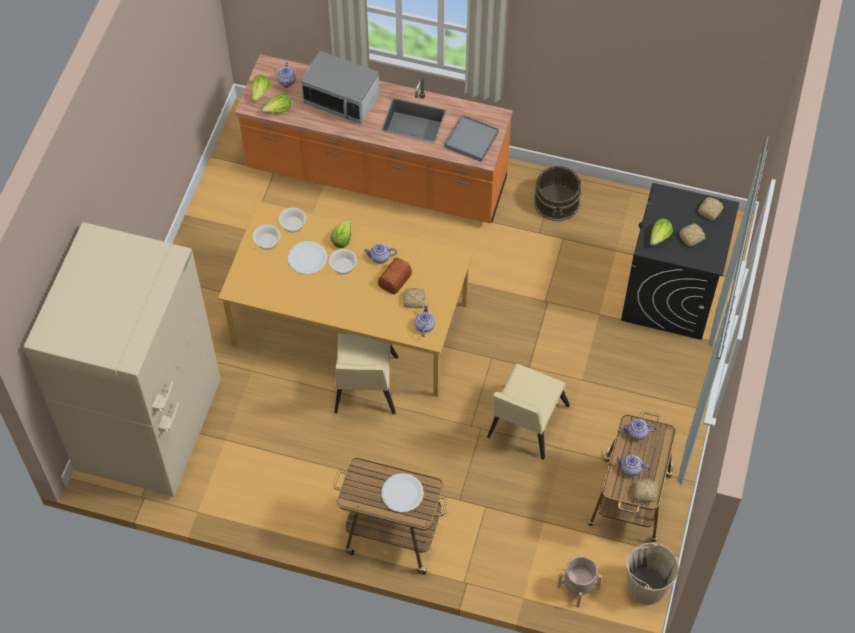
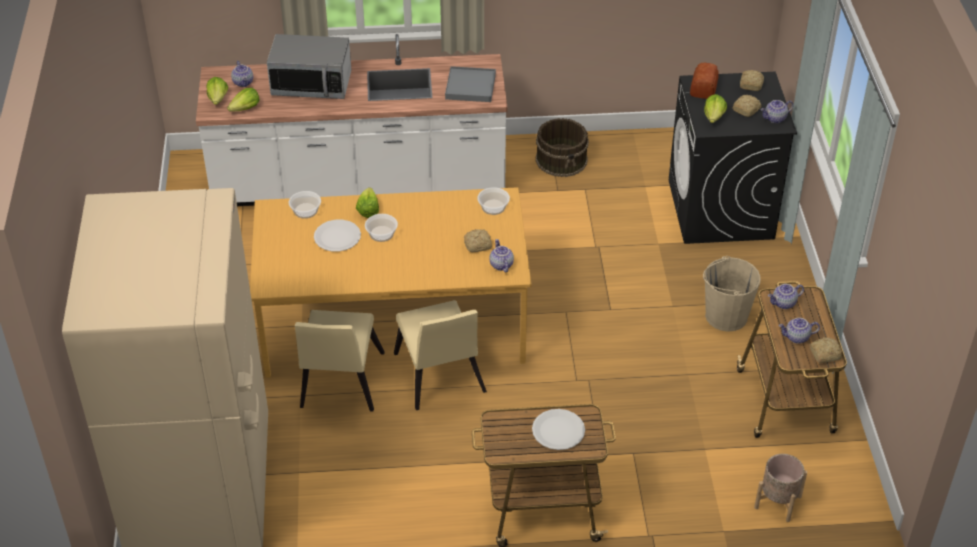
camera: 20 degrees left, 15 degrees down
orange counter [235,54,513,223] -> white counter [196,34,507,206]
bowl [253,224,280,250] -> bowl moved to [477,187,510,215]
teapot [363,244,397,264] -> teapot moved to [760,100,794,123]
bread [378,258,412,294] -> bread moved to [690,63,718,99]
beige chair [487,363,570,460] -> beige chair moved to [295,310,385,412]
beige bucket [625,542,679,605] -> beige bucket moved to [703,256,761,332]

